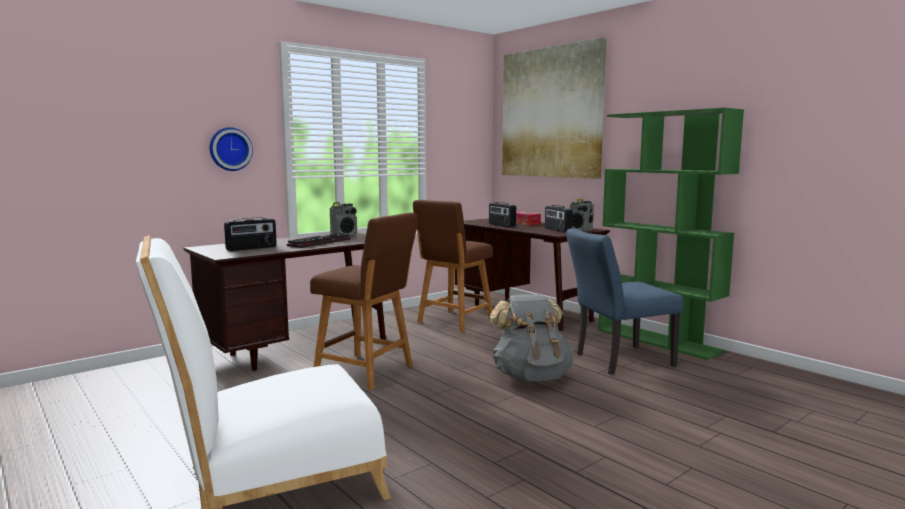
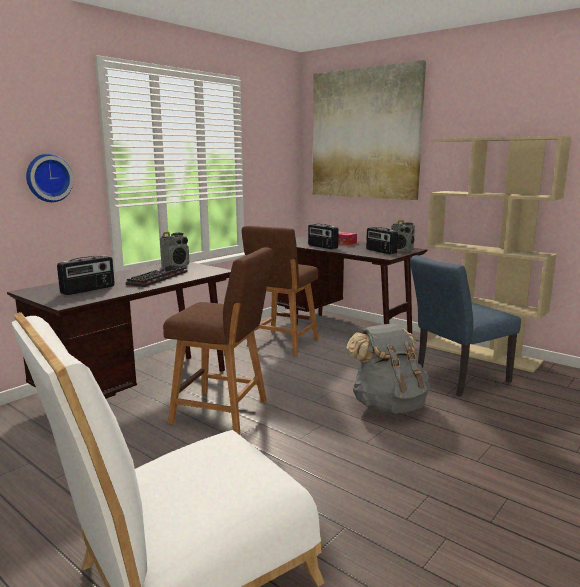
camera: 10 degrees left, 5 degrees up
green bookcase [598,108,744,360] -> beige bookcase [426,136,572,372]

